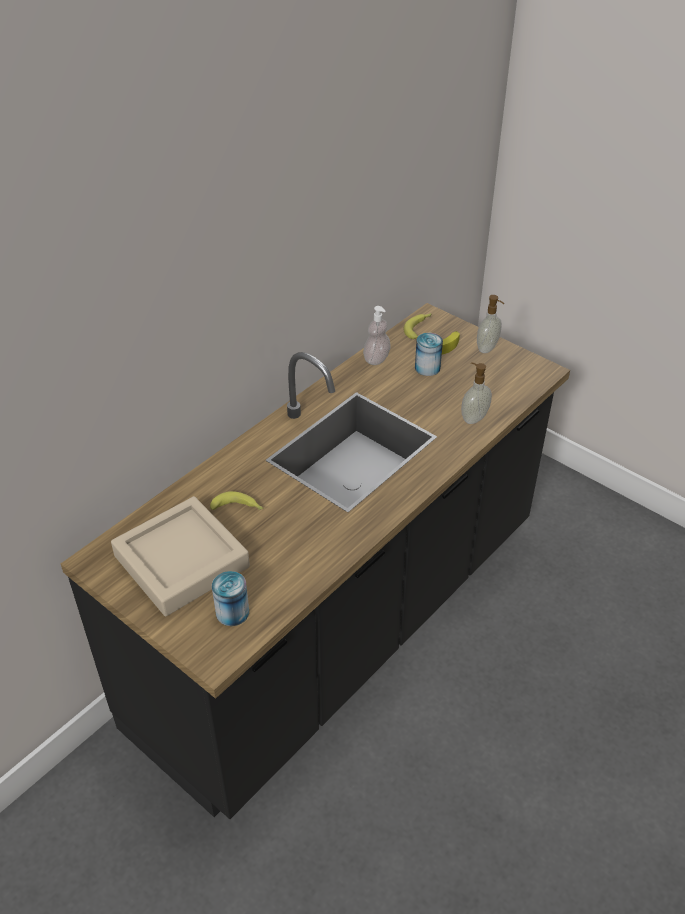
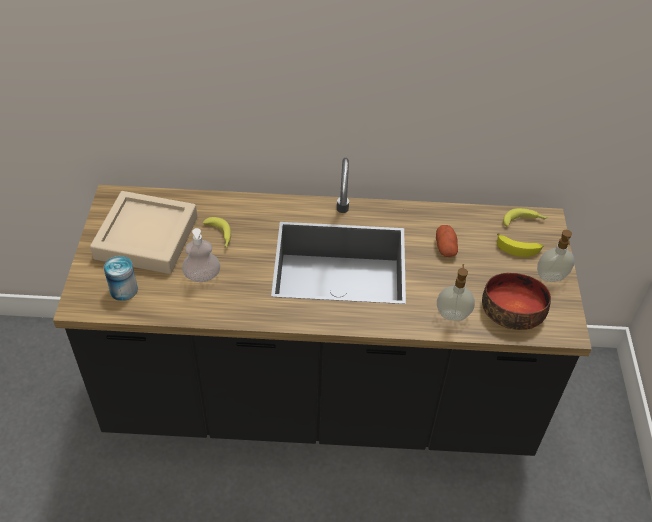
camera: 50 degrees right, 5 degrees up
soap dispenser [363,306,391,365] -> soap dispenser moved to [182,228,220,282]
can [415,333,443,376] -> none
none -> potato [436,225,458,257]
none -> bowl [482,273,551,330]

